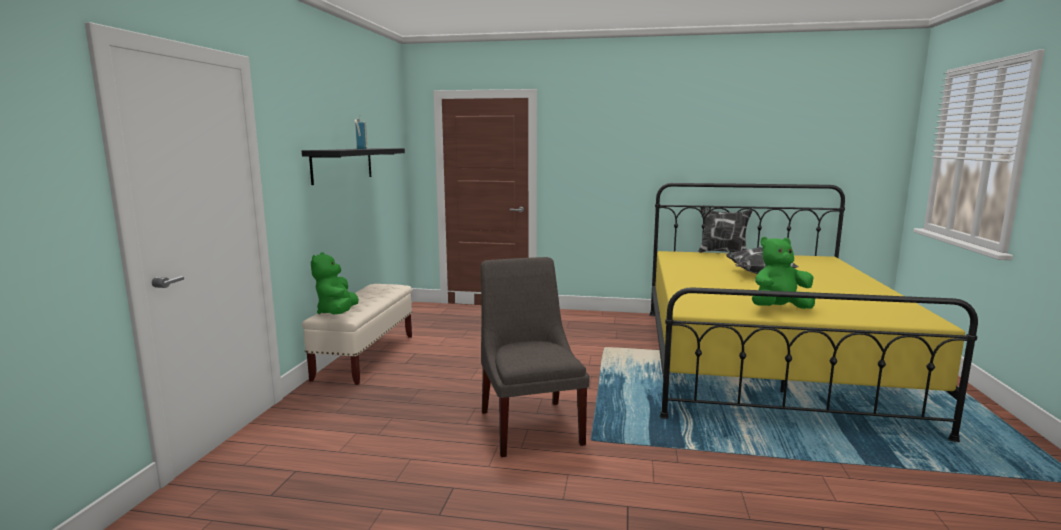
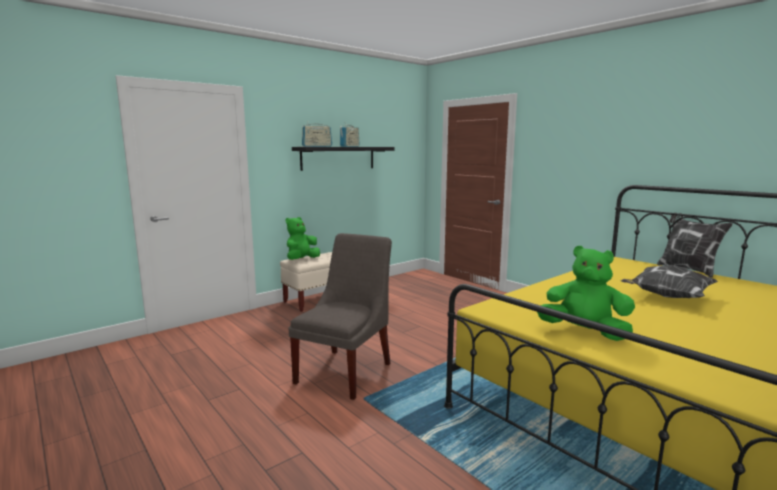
camera: 40 degrees right, 0 degrees up
none -> radio [302,124,332,147]

